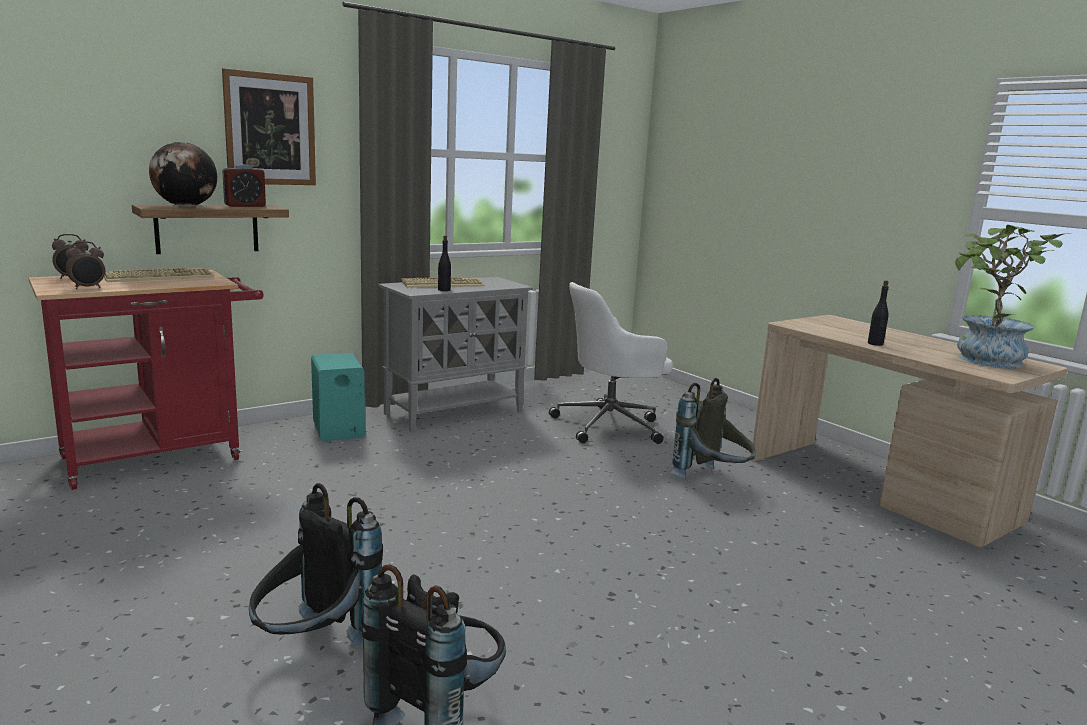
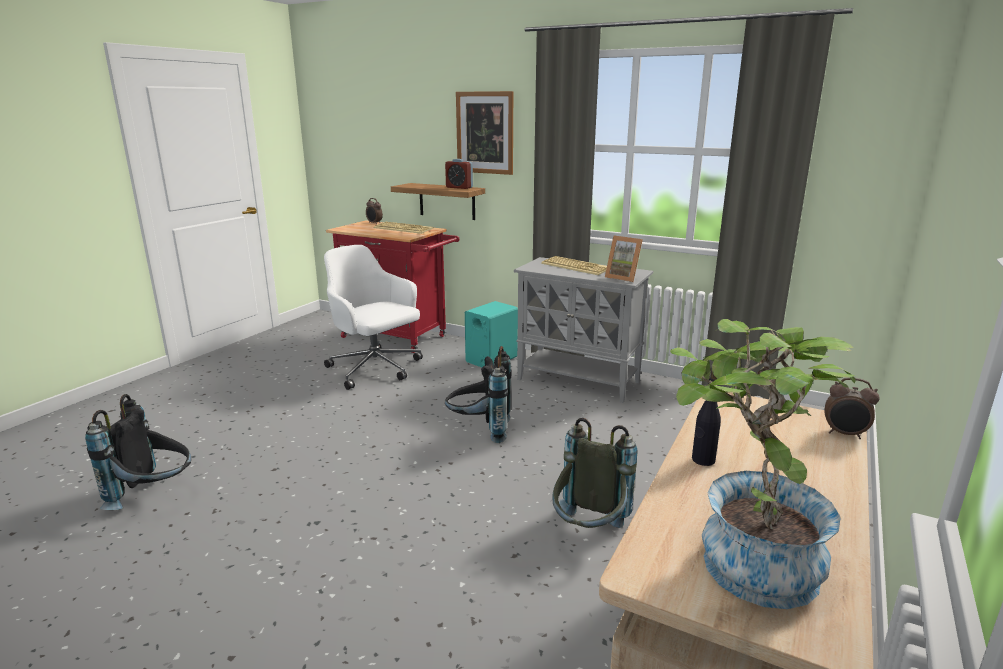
camera: 65 degrees right, 5 degrees up
alarm clock [66,241,105,289] -> alarm clock moved to [824,378,880,439]
globe [149,142,217,207] -> none
black backpack [249,483,383,646] -> black backpack moved to [445,346,512,443]
black bottle [438,236,451,291] -> none
white office chair [549,282,673,444] -> white office chair moved to [324,245,423,390]
none -> picture frame [605,236,643,282]

